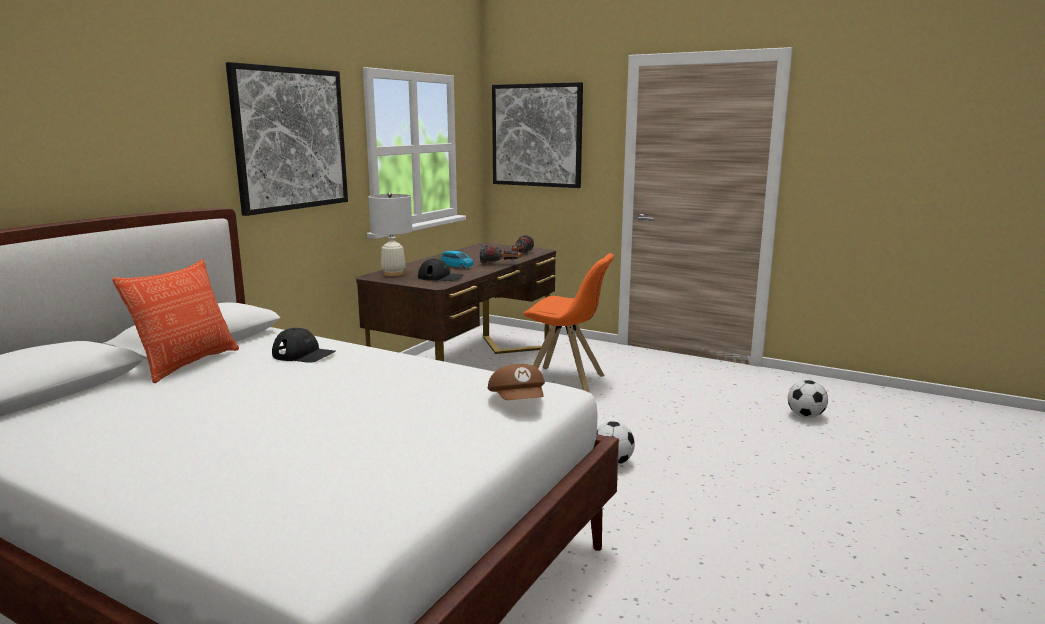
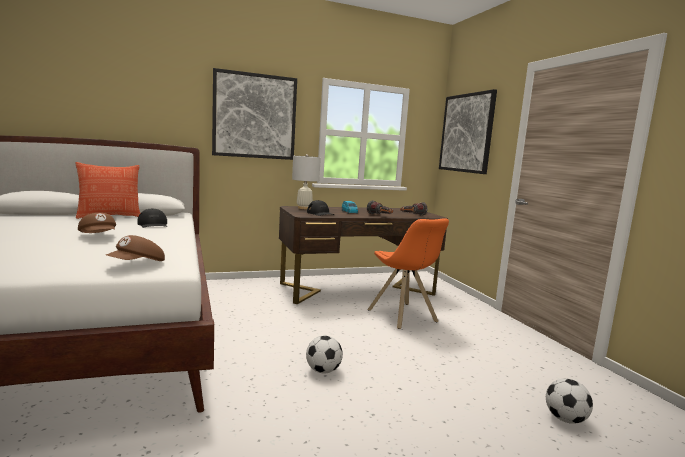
camera: 40 degrees right, 5 degrees down
none -> brown cap [78,213,116,233]

